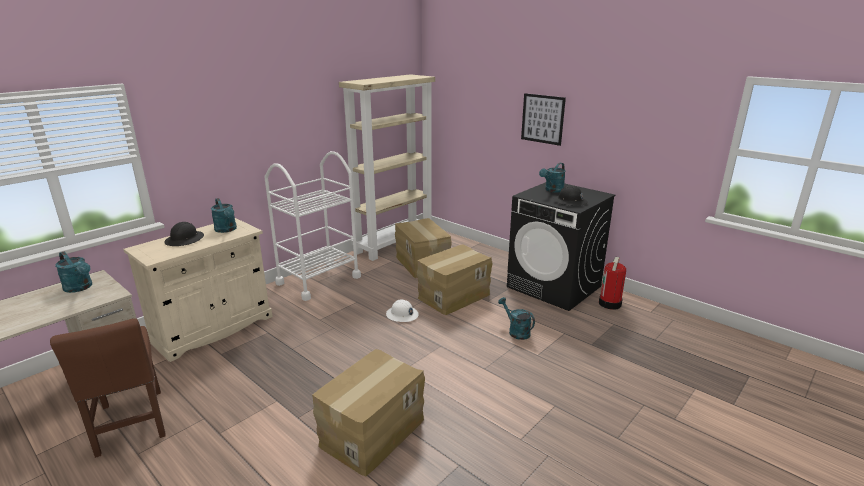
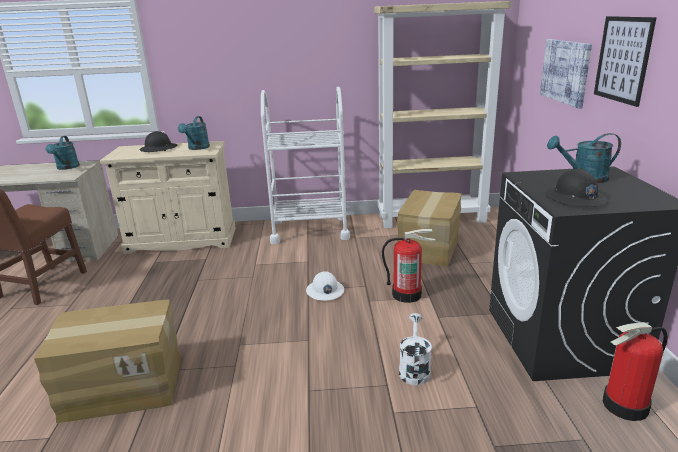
camera: 45 degrees right, 0 degrees up
cardboard box [417,244,492,315] -> fire extinguisher [382,229,436,303]
turquoise watering can [498,297,535,340] -> white watering can [399,313,432,386]
none -> picture [540,39,592,109]

